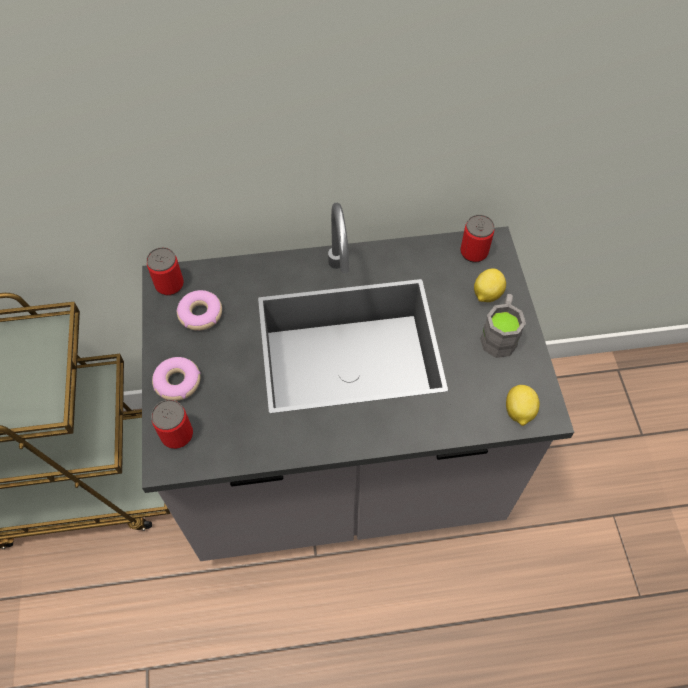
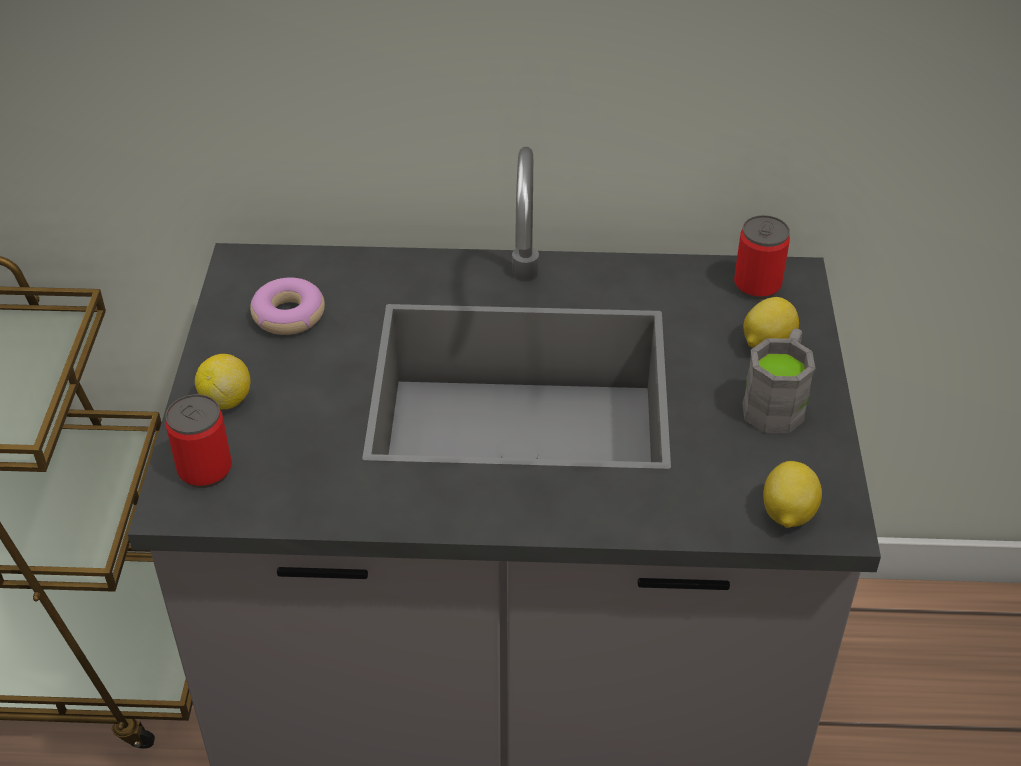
camera: 10 degrees right, 15 degrees down
can [146,247,184,296] -> none
donut [152,357,201,401] -> lemon [195,354,251,409]

